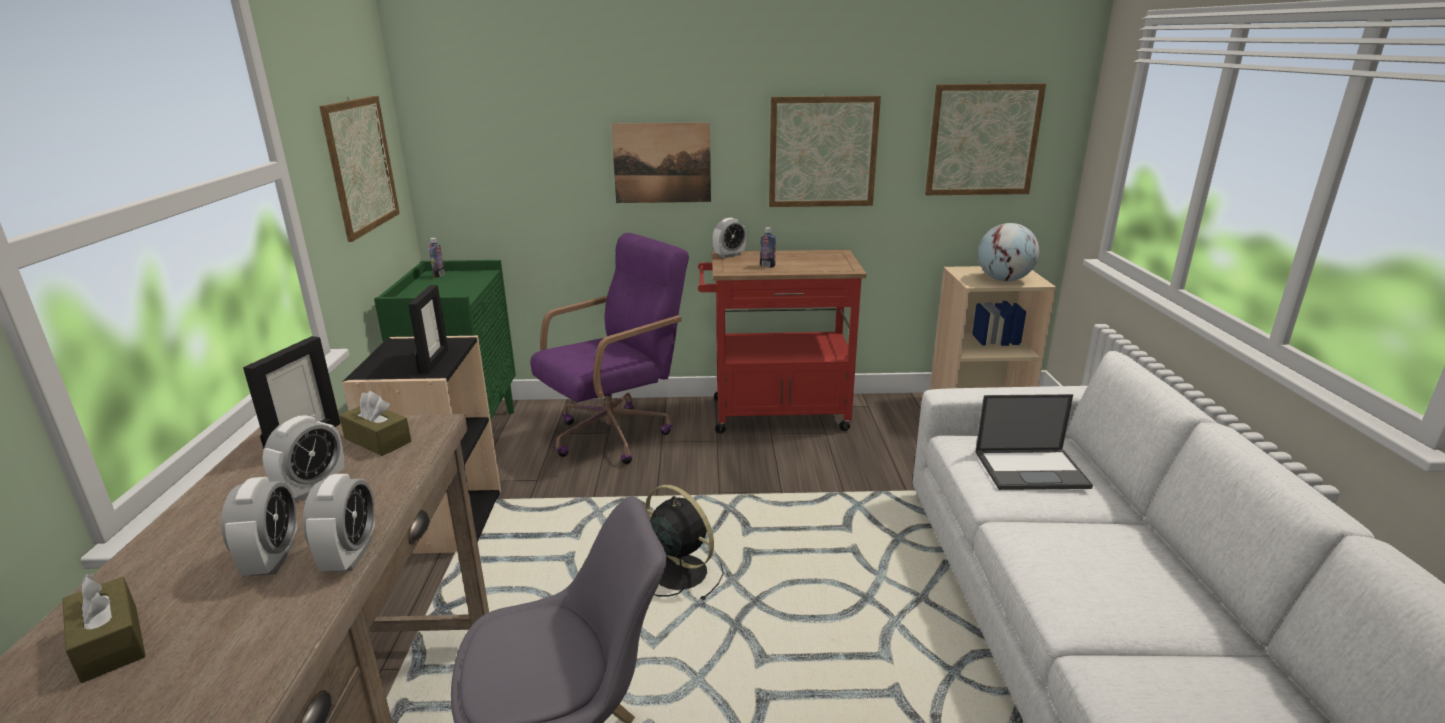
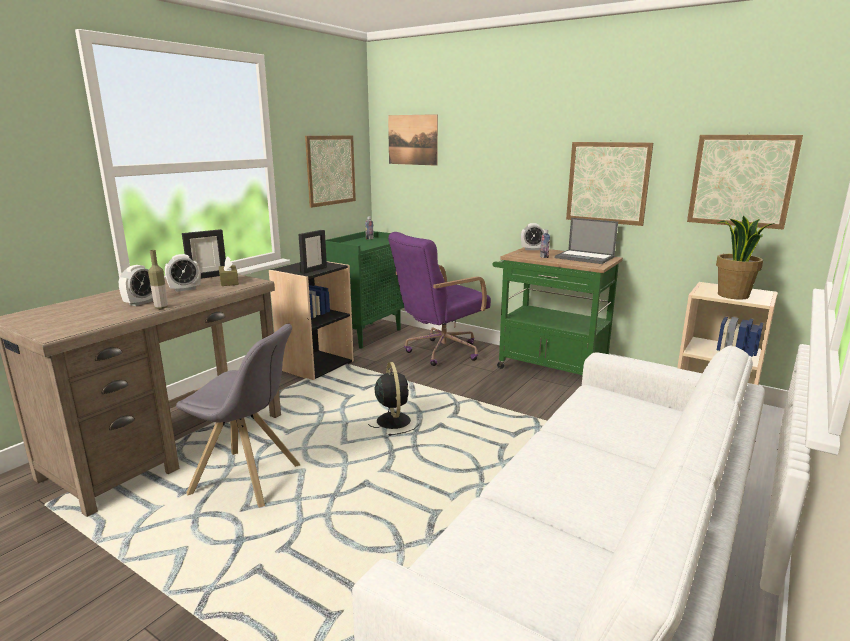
camera: 35 degrees right, 5 degrees down
brown tissue box [62,574,146,683] -> none
alarm clock [303,474,375,572] -> bottle [148,250,168,309]
purple office chair [530,233,689,464] -> purple office chair turned 150 degrees clockwise [388,232,491,366]
picture [611,122,711,203] -> picture moved to [388,114,438,166]
red cart [698,250,867,434] -> green cart [492,247,623,386]
laptop [975,394,1093,490] -> laptop moved to [555,218,618,264]
globe [978,223,1039,282] -> potted plant [716,215,775,300]

